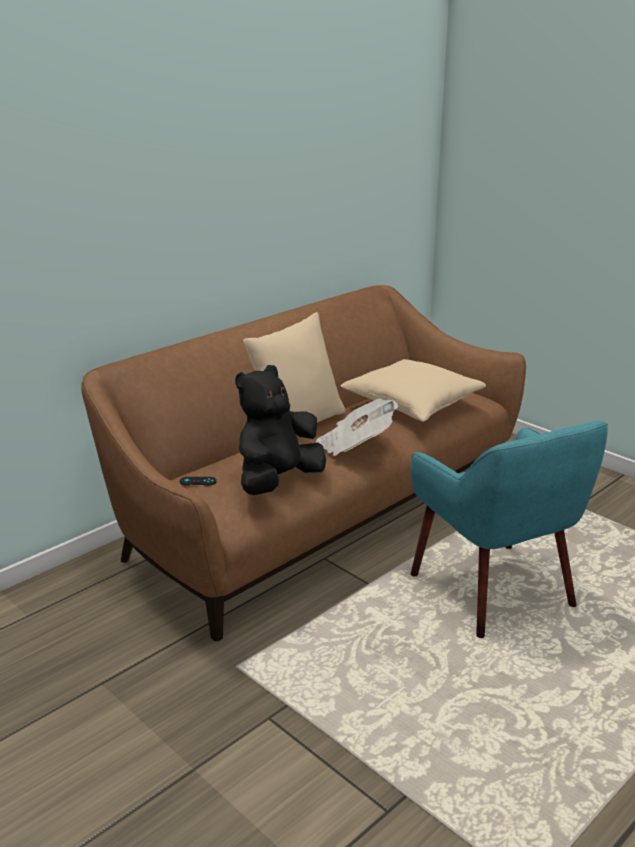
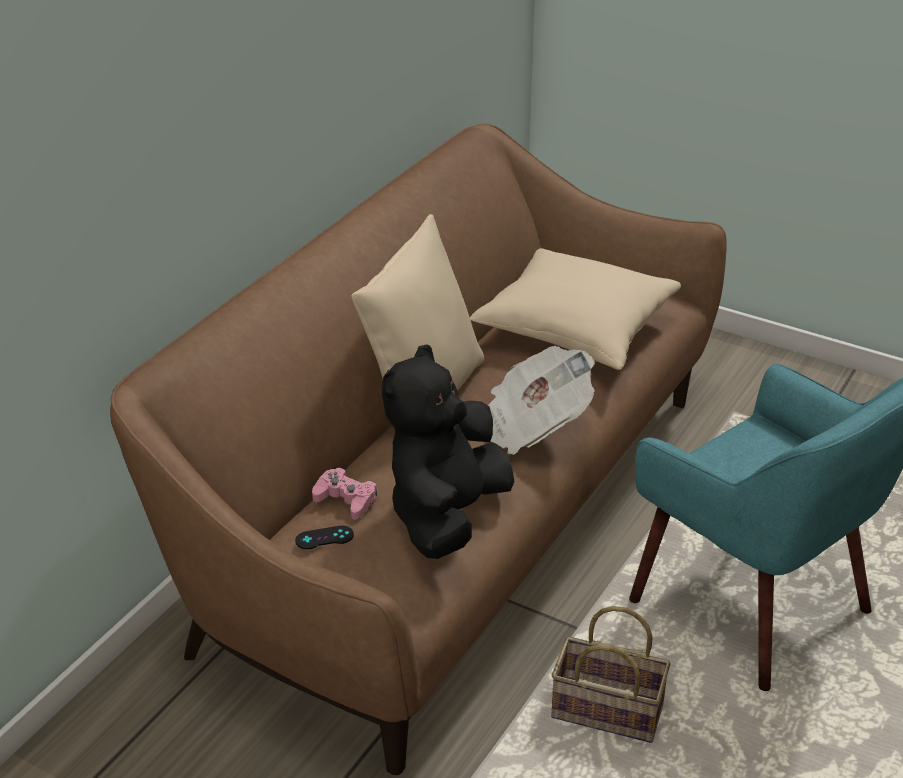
camera: 15 degrees left, 10 degrees up
none -> pink game controller [312,468,377,520]
none -> basket [551,606,670,743]

